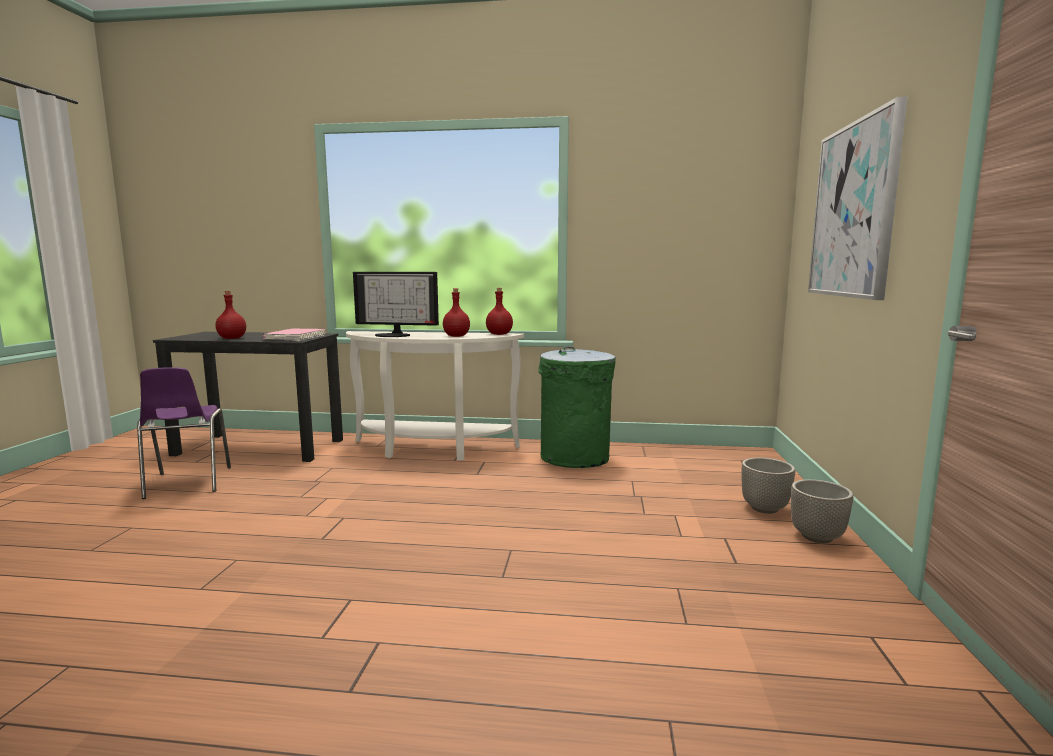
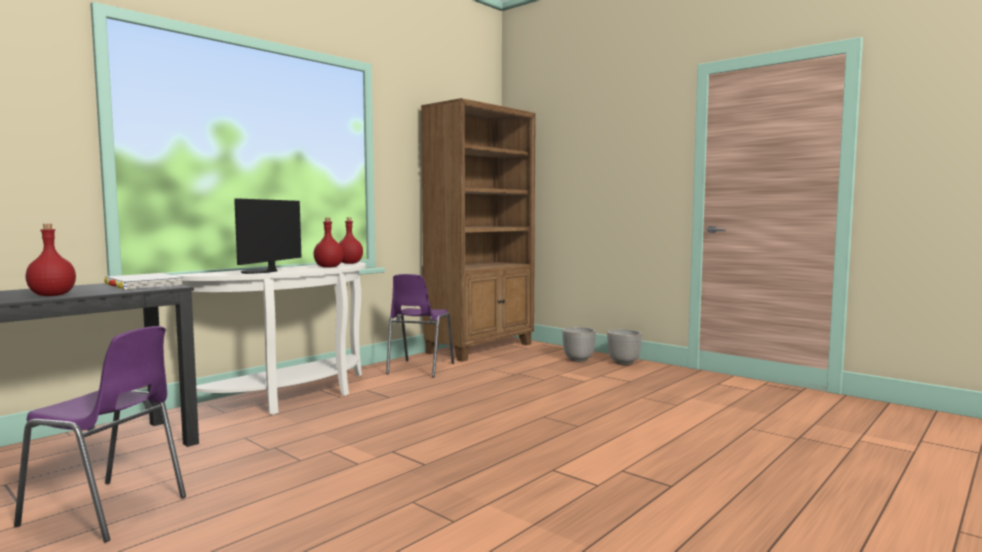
camera: 55 degrees left, 5 degrees down
pink book [262,329,325,341] -> white book [104,273,183,290]
monitor [353,272,439,337] -> monitor turned 150 degrees clockwise [234,198,301,274]
green trash can [538,346,616,468] -> purple chair [386,274,454,377]
picture [808,96,908,300] -> none
none -> brown bookcase [421,98,536,362]

